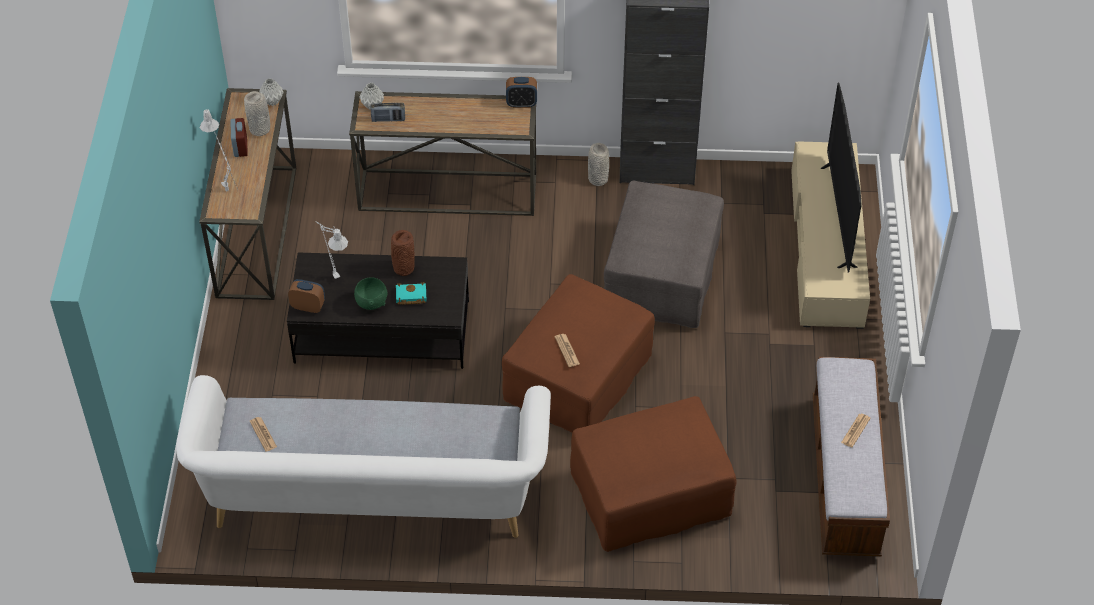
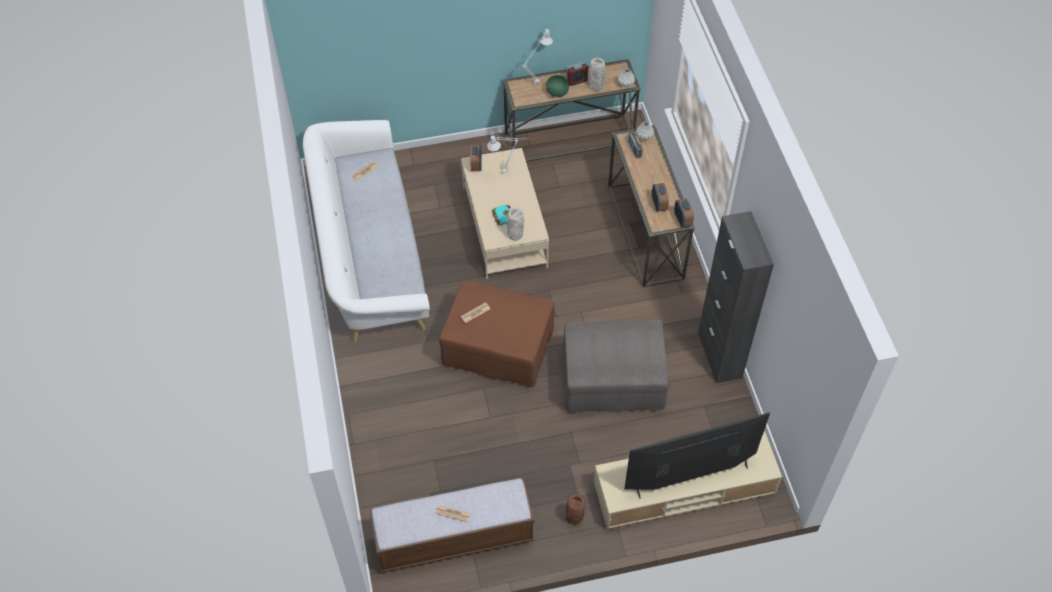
camera: 75 degrees right, 5 degrees up
black coffee table [287,252,469,369] -> beige coffee table [461,148,549,279]
green bowl [354,278,387,310] -> green bowl moved to [546,75,569,98]
brown vase [391,230,415,276] -> brown vase moved to [566,494,585,525]
brown ottoman [570,396,737,552] -> none
grey vase [588,143,609,186] -> grey vase moved to [507,208,524,241]
none -> alarm clock [652,183,669,212]

